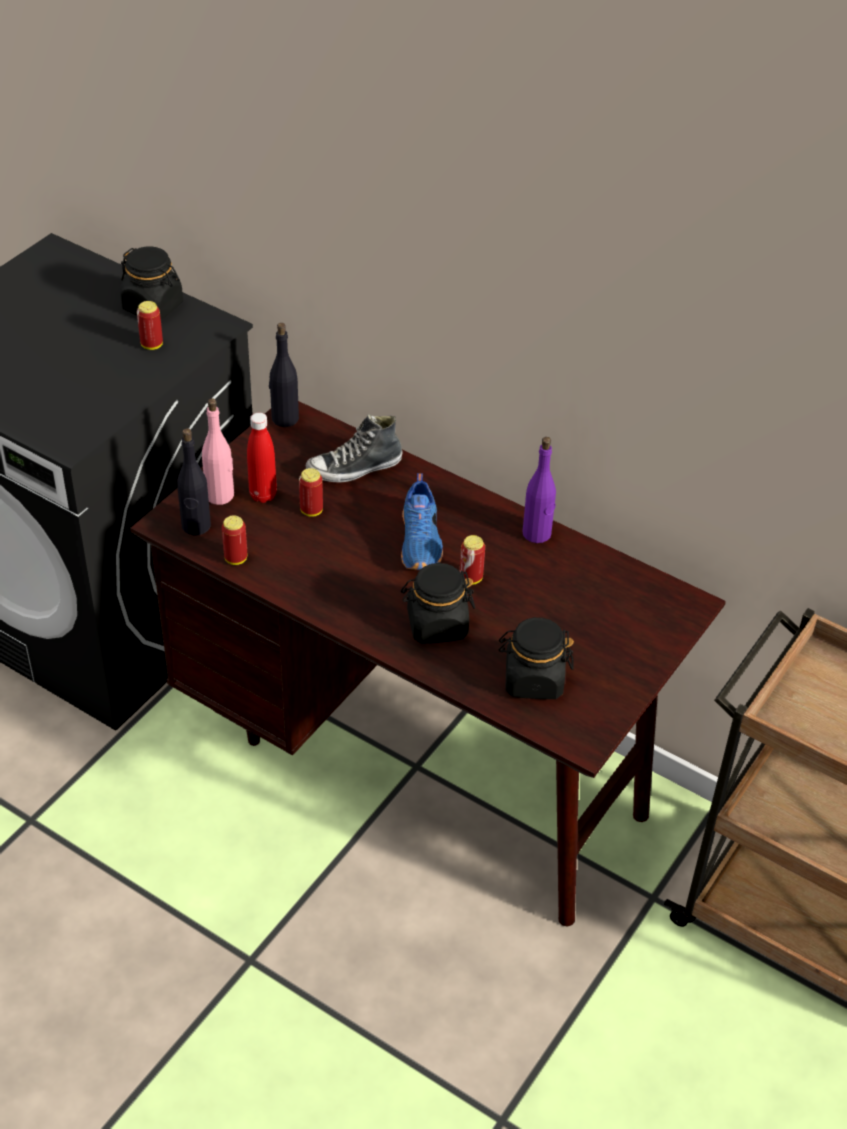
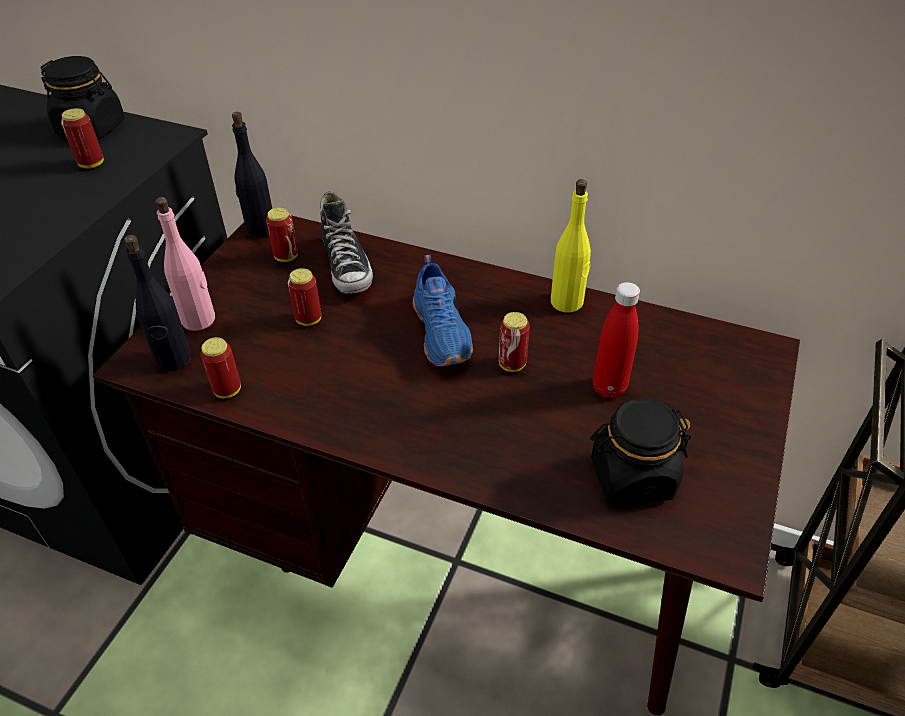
camera: 10 degrees left, 0 degrees up
red bottle [247,413,277,503] -> red bottle moved to [593,282,640,399]
shoe [306,414,402,483] -> shoe turned 75 degrees counterclockwise [320,192,373,294]
black jar [401,563,475,644] -> none
purple bottle [522,437,556,543] -> yellow bottle [551,179,591,313]
none -> can [266,207,298,262]

